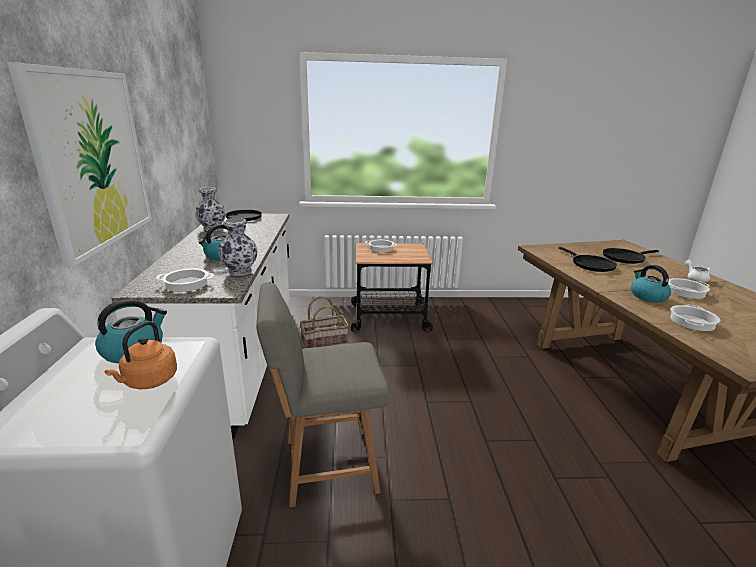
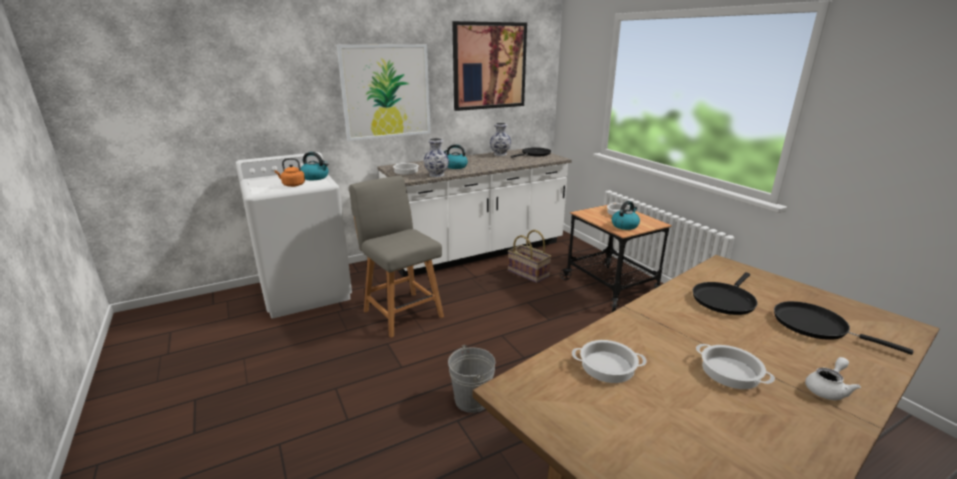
camera: 65 degrees right, 0 degrees up
kettle [631,265,671,302] -> kettle moved to [611,201,640,230]
none -> grey bucket [448,345,495,413]
none -> picture [452,21,527,111]

